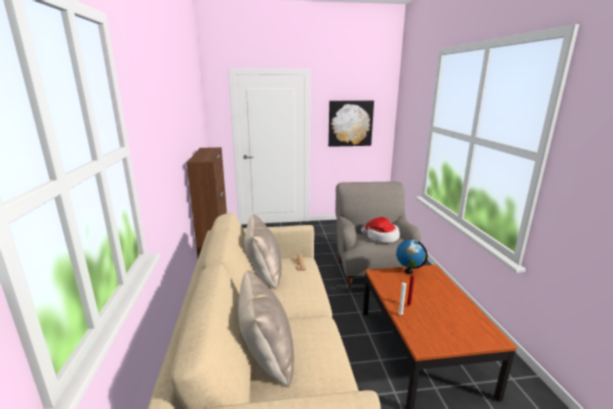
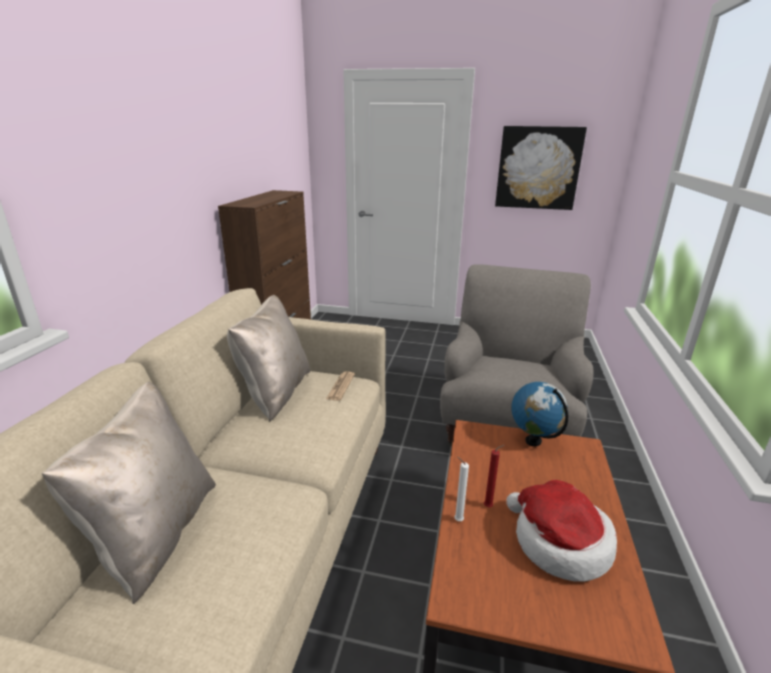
camera: 20 degrees right, 5 degrees up
hat [361,217,400,243] -> hat moved to [506,480,617,582]

